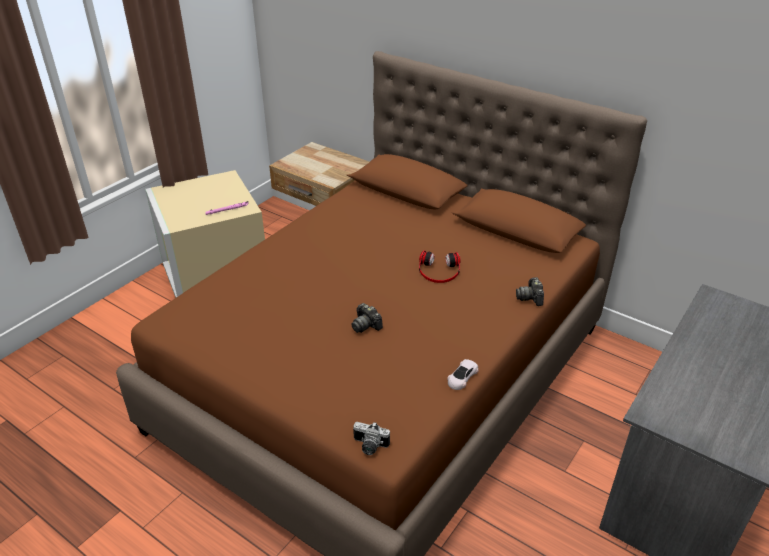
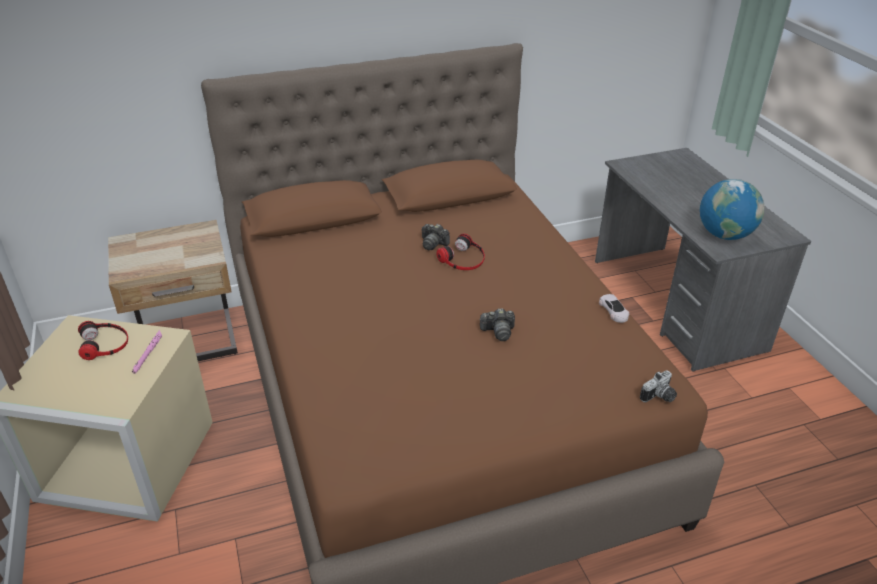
camera: 55 degrees left, 0 degrees up
camera [516,277,544,306] -> camera moved to [422,224,450,250]
none -> headphones [78,321,128,360]
none -> globe [700,179,764,240]

